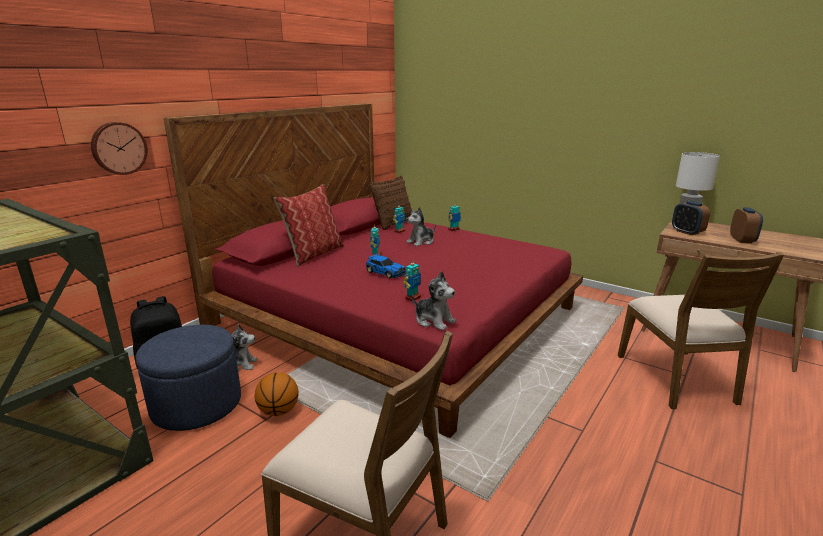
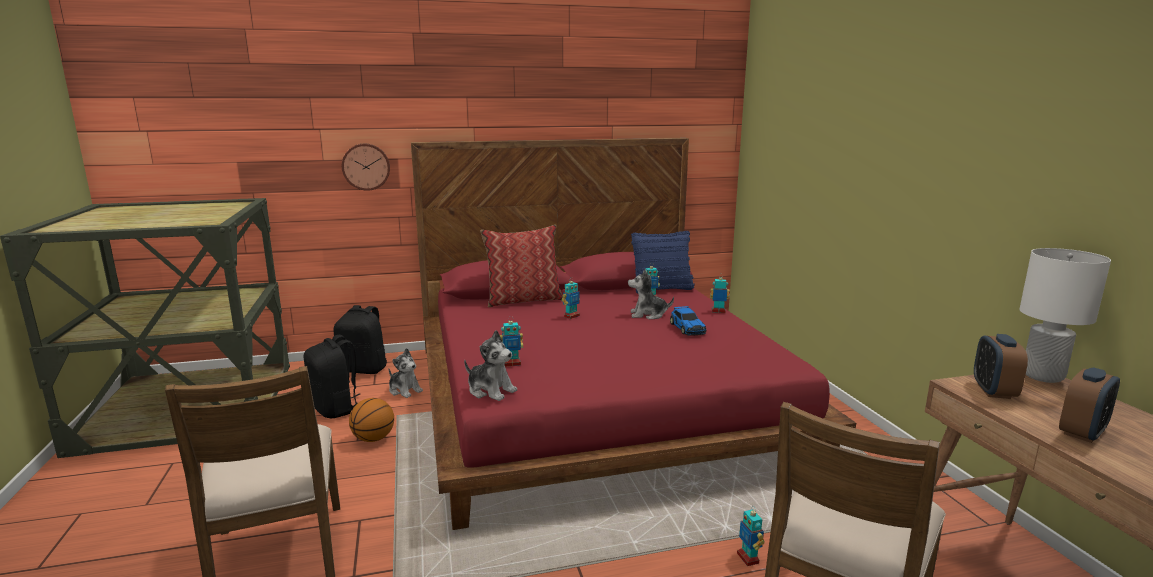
camera: 40 degrees right, 5 degrees down
blue ottoman [136,325,241,431] -> black backpack [304,335,360,418]
toy car [366,254,406,278] -> toy car moved to [670,306,707,336]
brown pillow [370,176,413,230] -> blue pillow [631,231,695,294]
plush toy [412,271,456,330] -> plush toy turned 45 degrees counterclockwise [464,330,517,401]
none -> toy robot [737,507,765,566]

